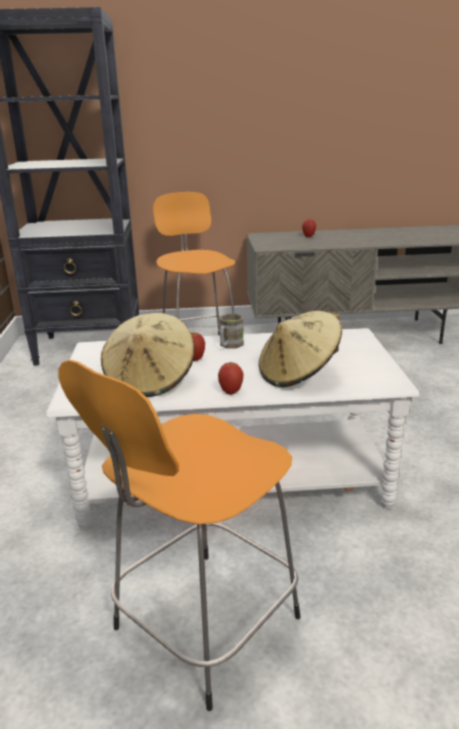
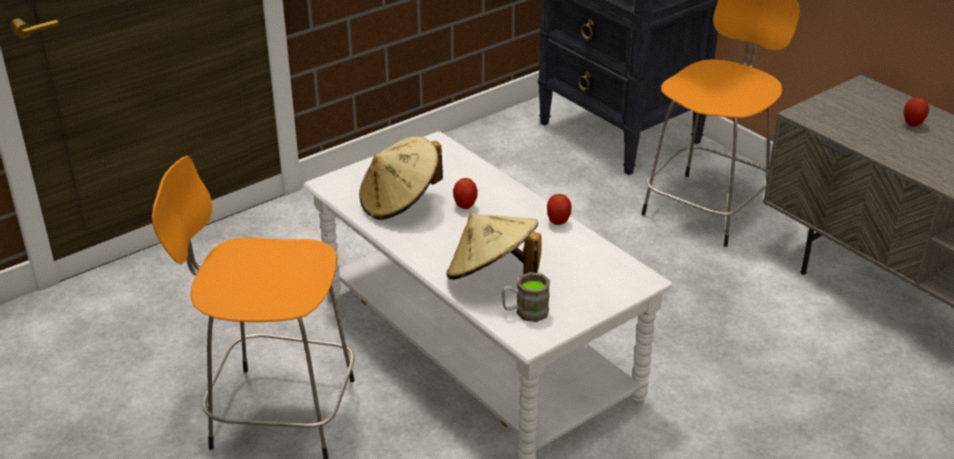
camera: 55 degrees right, 10 degrees up
apple [218,362,244,395] -> apple moved to [547,194,572,225]
brown mug [219,314,244,348] -> brown mug moved to [502,272,550,322]

